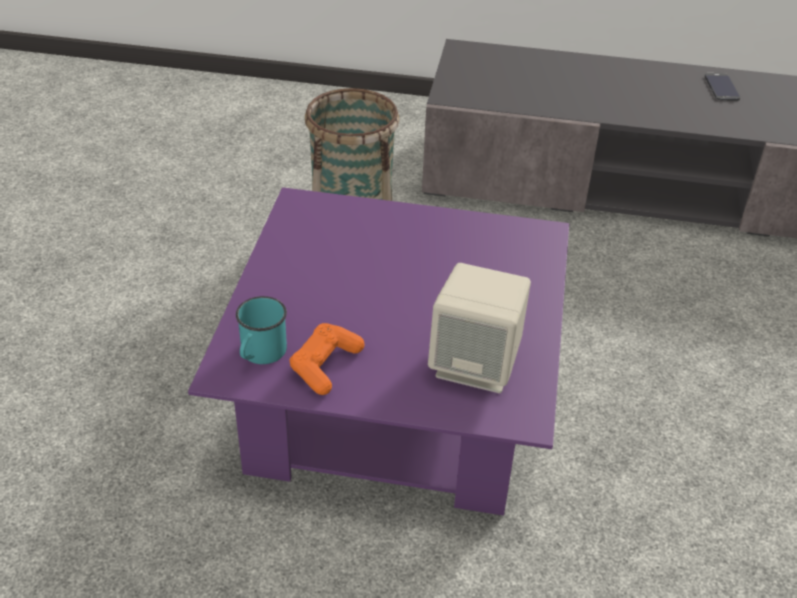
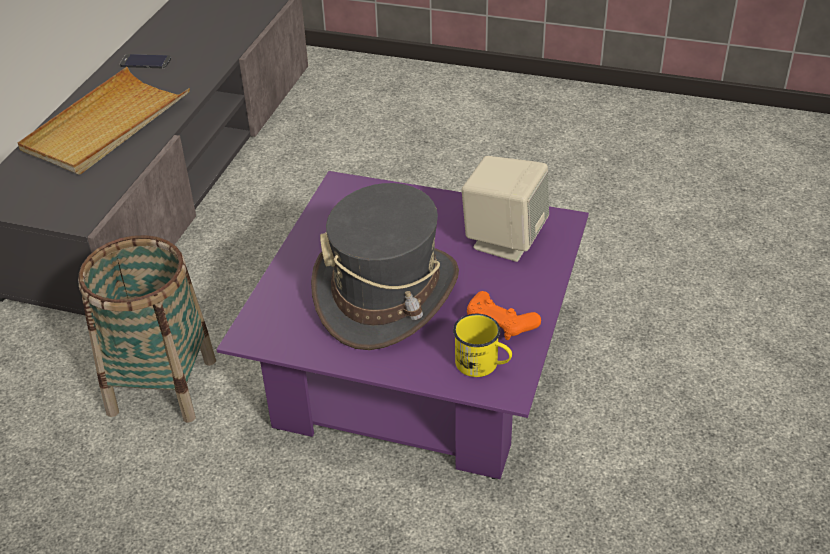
camera: 80 degrees left, 0 degrees up
turquoise mug [236,296,287,364] -> yellow mug [453,314,512,377]
none -> beige tray [18,67,190,175]
none -> grey hat [311,183,459,350]

